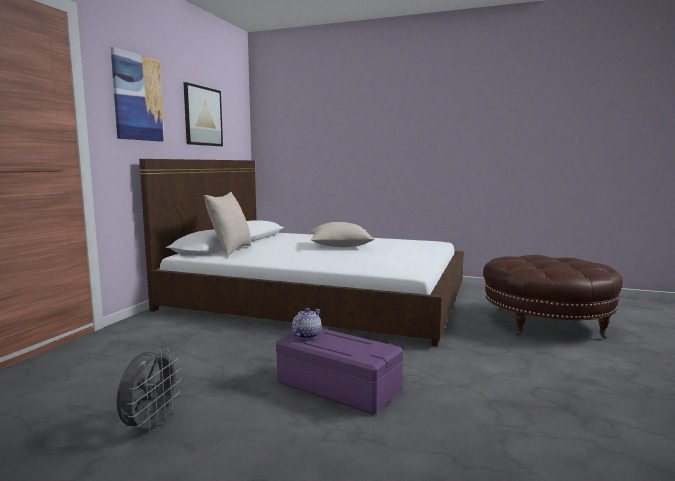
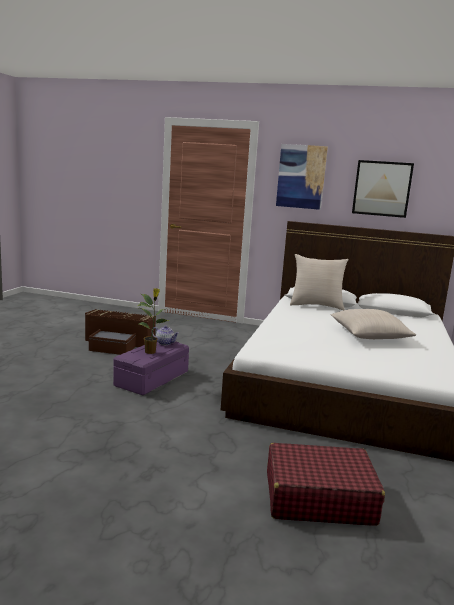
camera: 85 degrees right, 5 degrees up
grey fan [117,348,182,434] -> brown storage box [85,309,156,355]
brown ottoman [483,255,623,339] -> red suitcase [267,443,385,526]
none -> potted plant [138,288,169,354]

